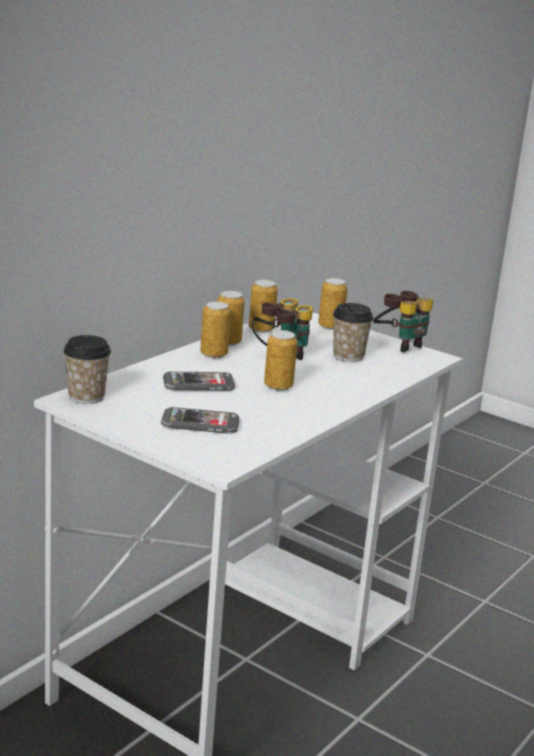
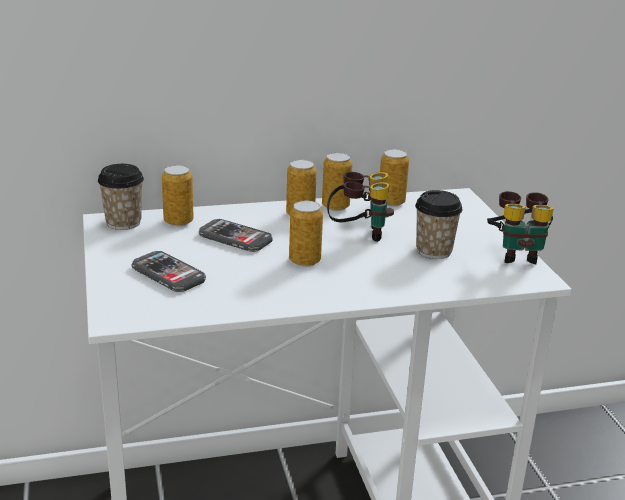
camera: 40 degrees right, 5 degrees up
can [318,278,348,330] -> can moved to [162,165,194,226]

